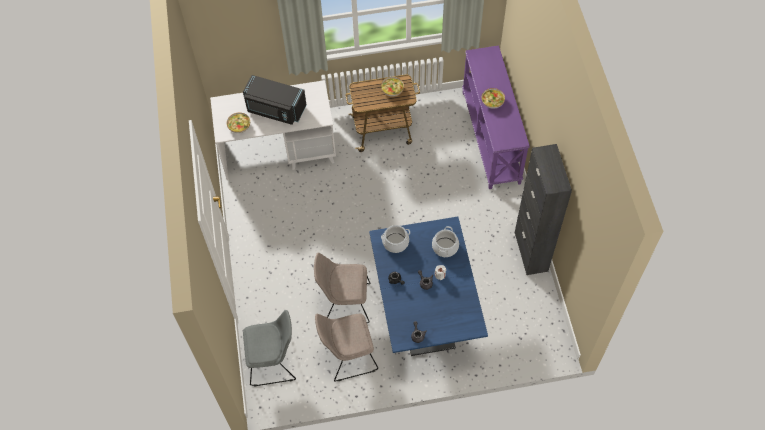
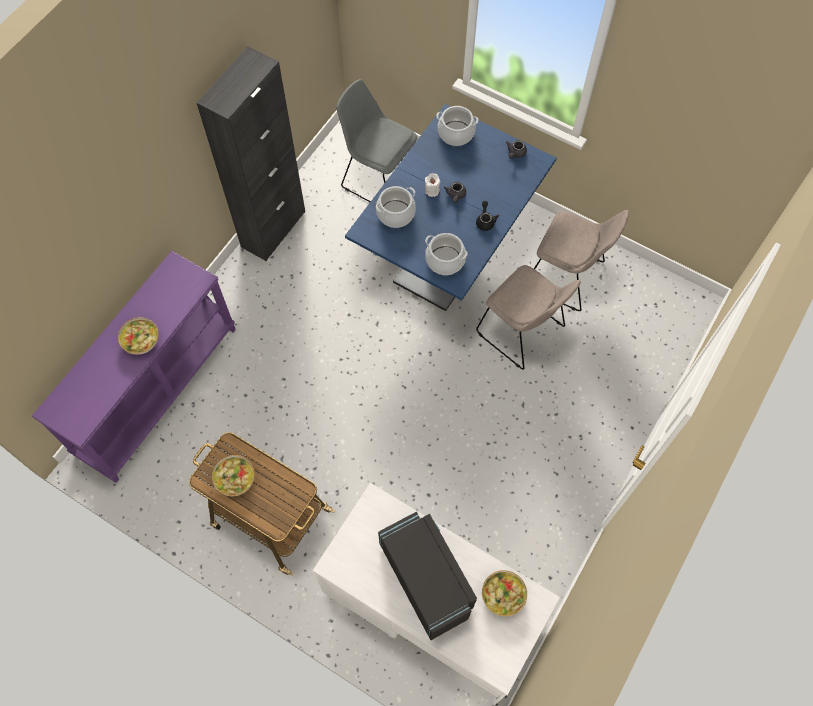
camera: 140 degrees left, 5 degrees up
grey chair [243,310,296,387] -> grey chair moved to [336,79,417,202]
none -> cooking pot [436,106,478,146]

